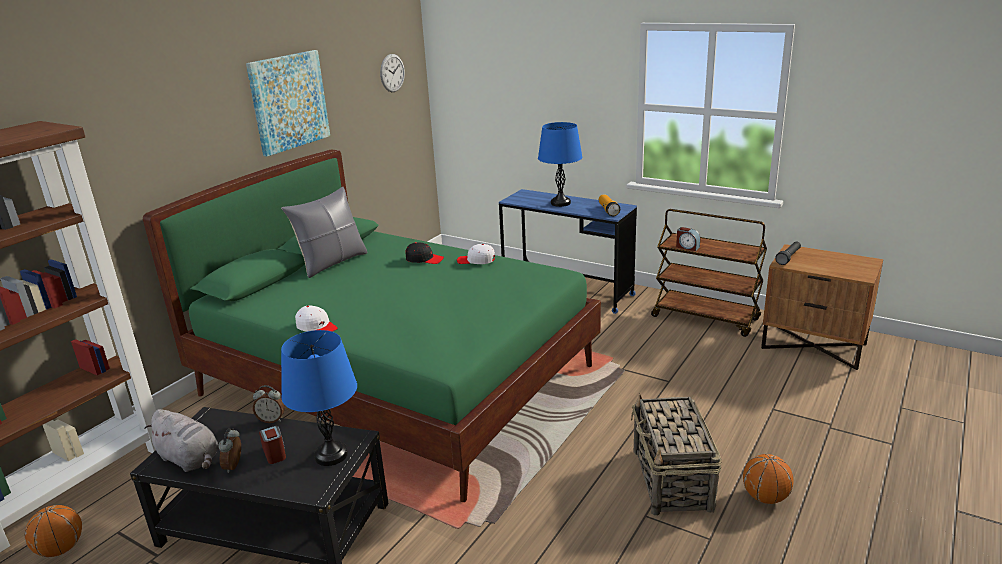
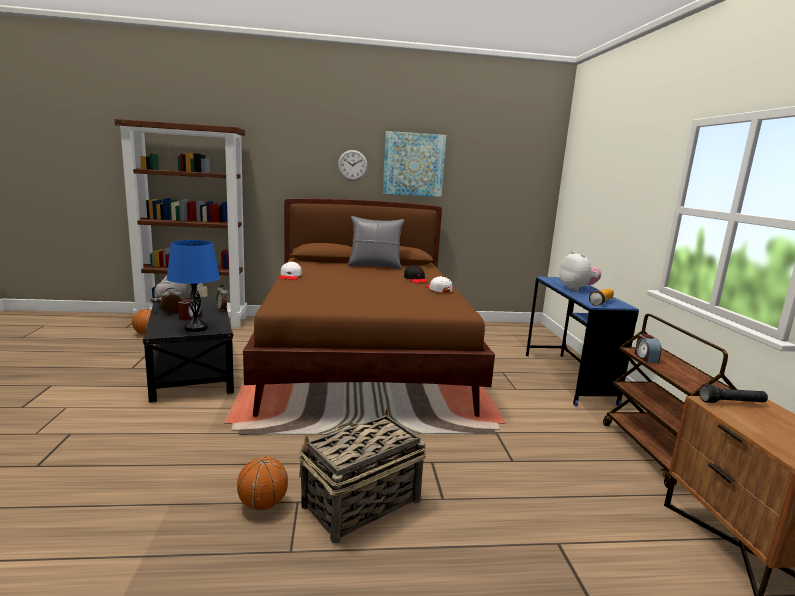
camera: 50 degrees right, 10 degrees down
green bed [143,150,601,502] -> brown bed [243,198,495,417]
wall clock [380,54,405,92] -> wall clock moved to [338,150,368,181]
blue table lamp [538,122,582,207] -> plush toy [559,251,601,291]
basketball [743,454,794,504] -> basketball moved to [237,457,288,510]

